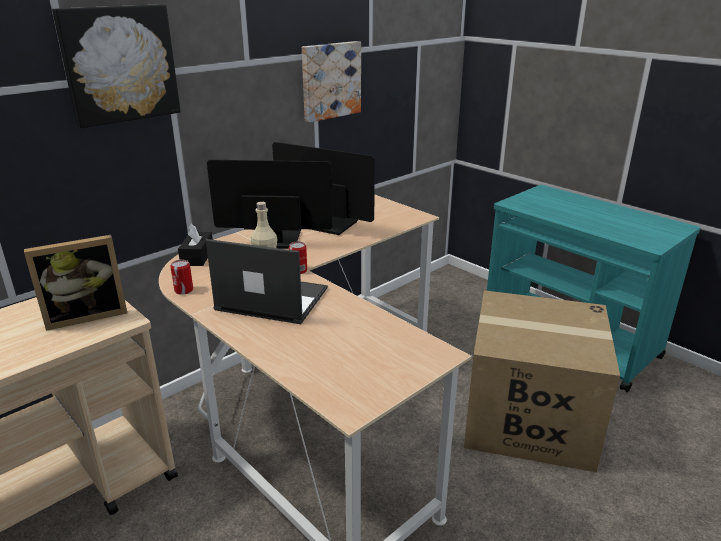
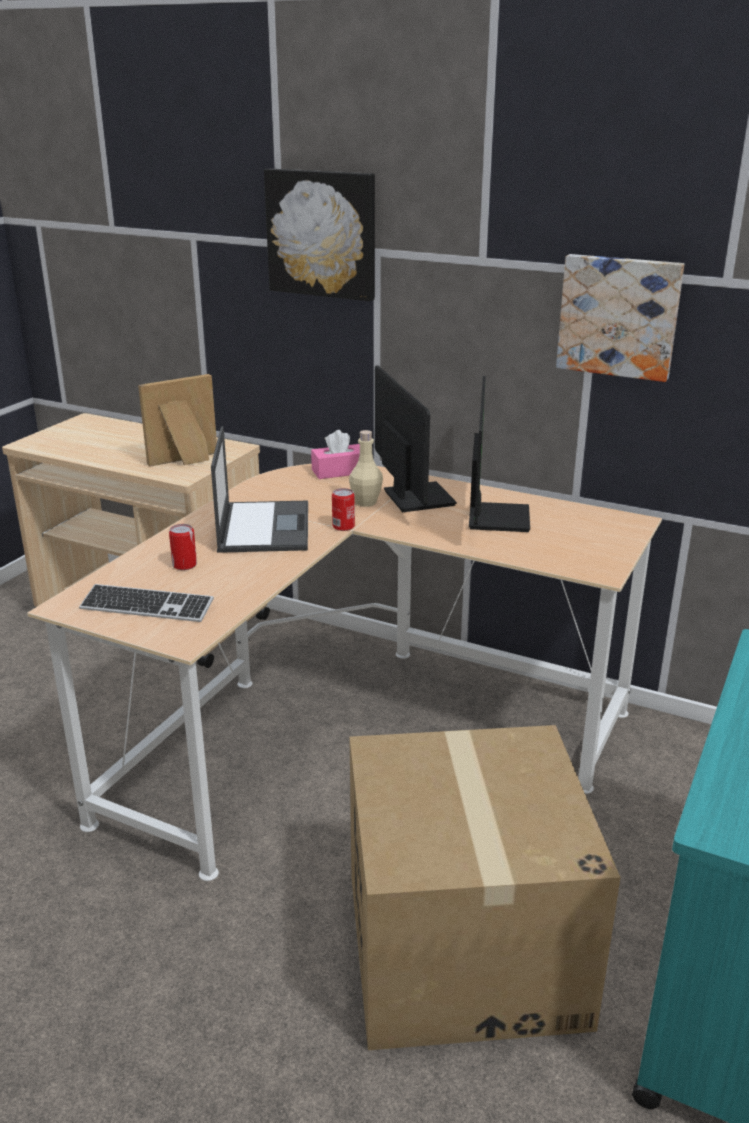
camera: 70 degrees right, 0 degrees up
picture frame [24,235,127,331] -> picture frame turned 105 degrees clockwise [138,374,217,467]
can [170,260,193,295] -> can moved to [169,524,197,570]
black tissue box [178,223,213,266] -> pink tissue box [311,430,360,479]
none -> keyboard [79,584,214,622]

